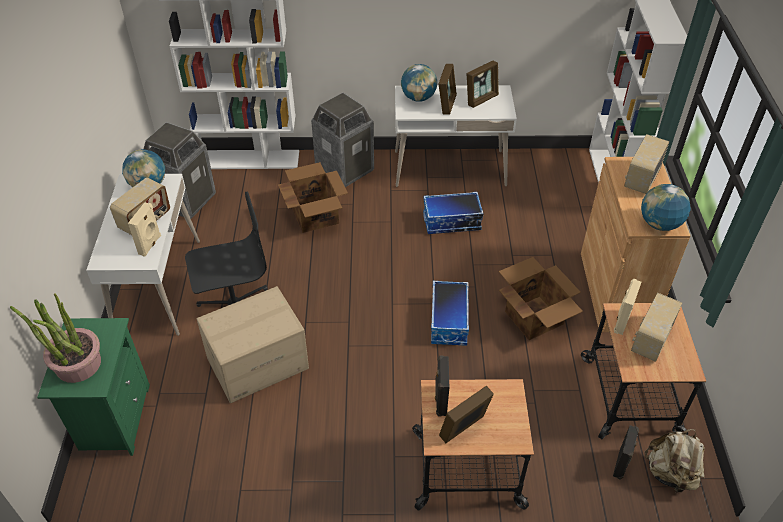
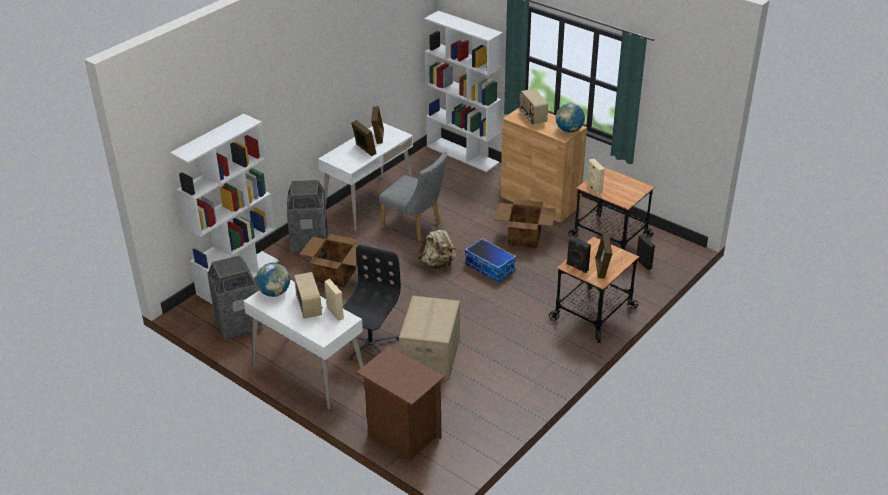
camera: 50 degrees left, 10 degrees down
potted plant [10,294,101,383] -> none
green nightstand [37,318,150,456] -> brown nightstand [356,346,444,461]
globe [401,64,437,102] -> none
storage box [423,192,484,234] -> grey chair [379,152,448,241]
radio [631,292,682,362] -> none
beige backpack [645,429,705,492] -> beige backpack moved to [418,225,457,268]

